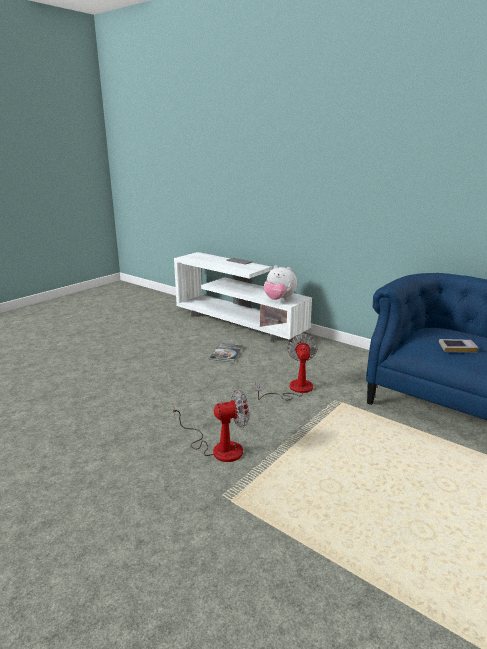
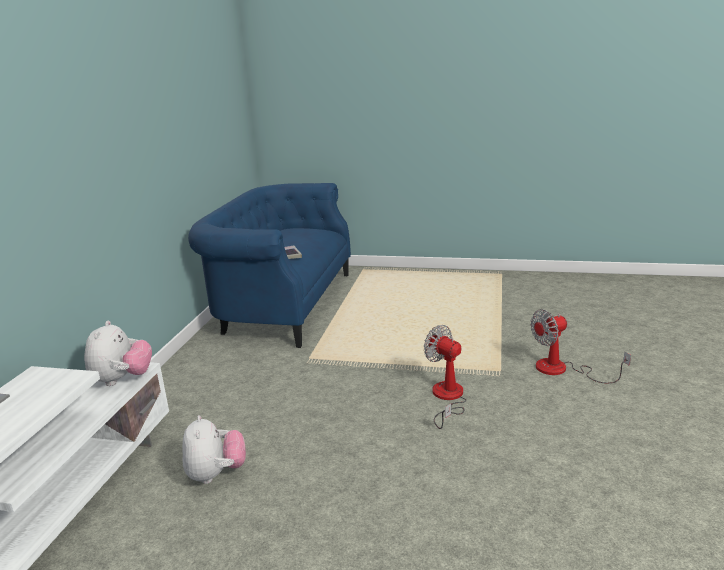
camera: 115 degrees left, 0 degrees up
book [209,343,243,362] -> plush toy [182,415,246,484]
fan [255,334,318,400] -> fan moved to [530,309,631,384]

